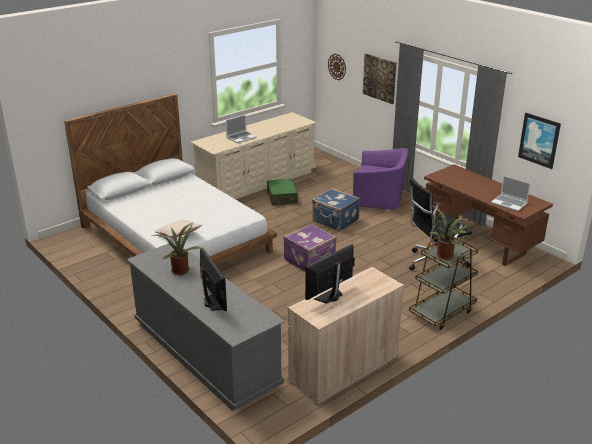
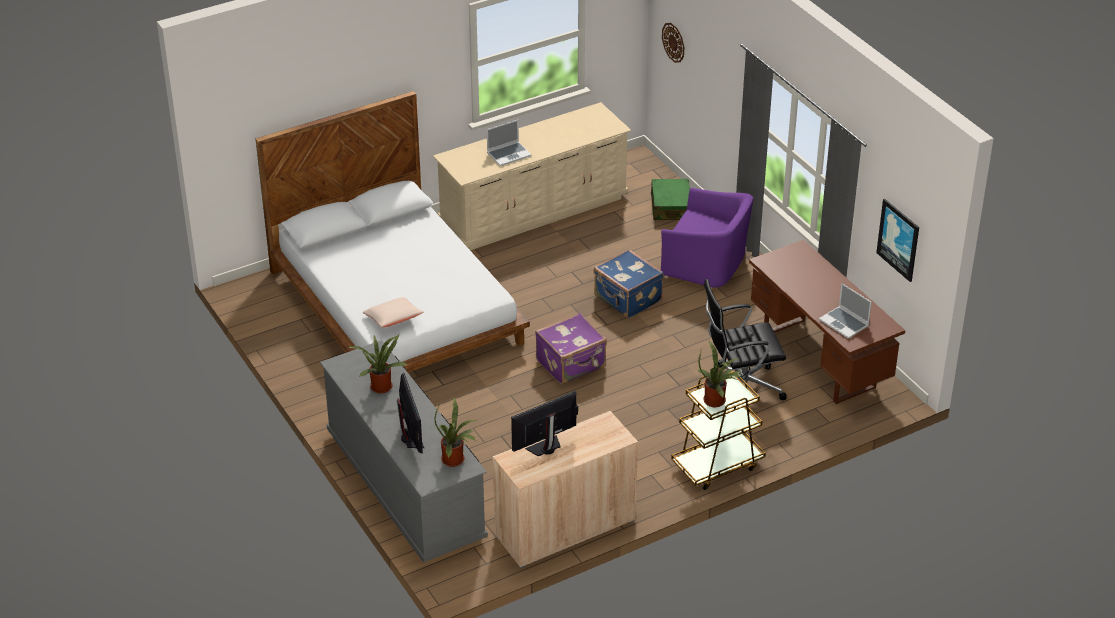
camera: 10 degrees right, 10 degrees up
green suitcase [267,179,298,205] -> green suitcase moved to [651,179,690,220]
picture [363,53,397,104] -> none
none -> potted plant [435,398,477,467]

